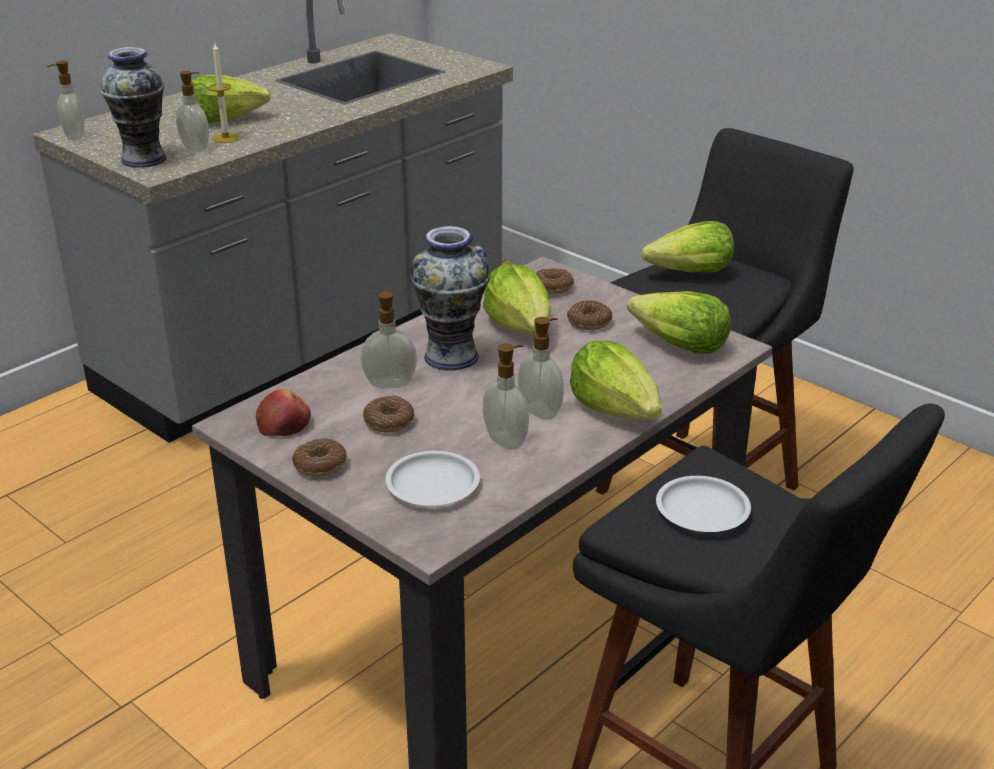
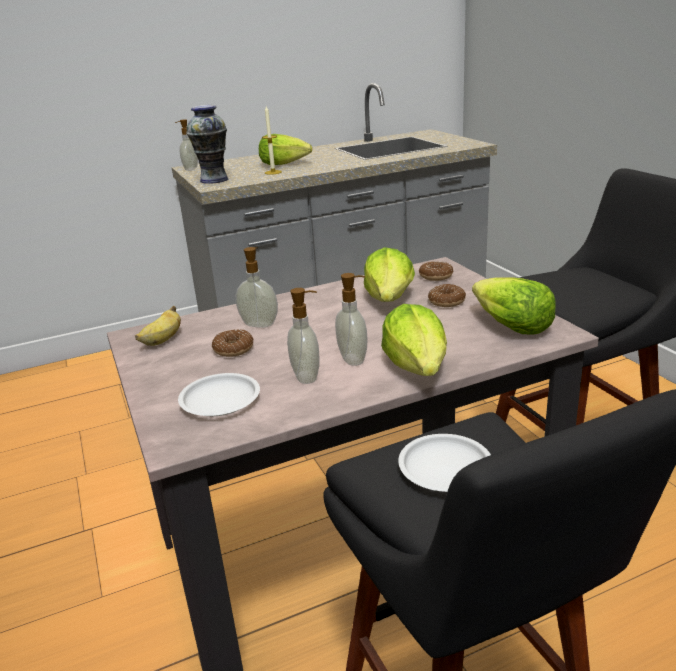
camera: 25 degrees right, 5 degrees down
soap dispenser [176,71,209,152] -> none
apple [256,389,311,436] -> banana [135,306,181,346]
donut [292,438,347,477] -> none
vase [411,226,490,371] -> none
lettuce [642,221,734,273] -> none

